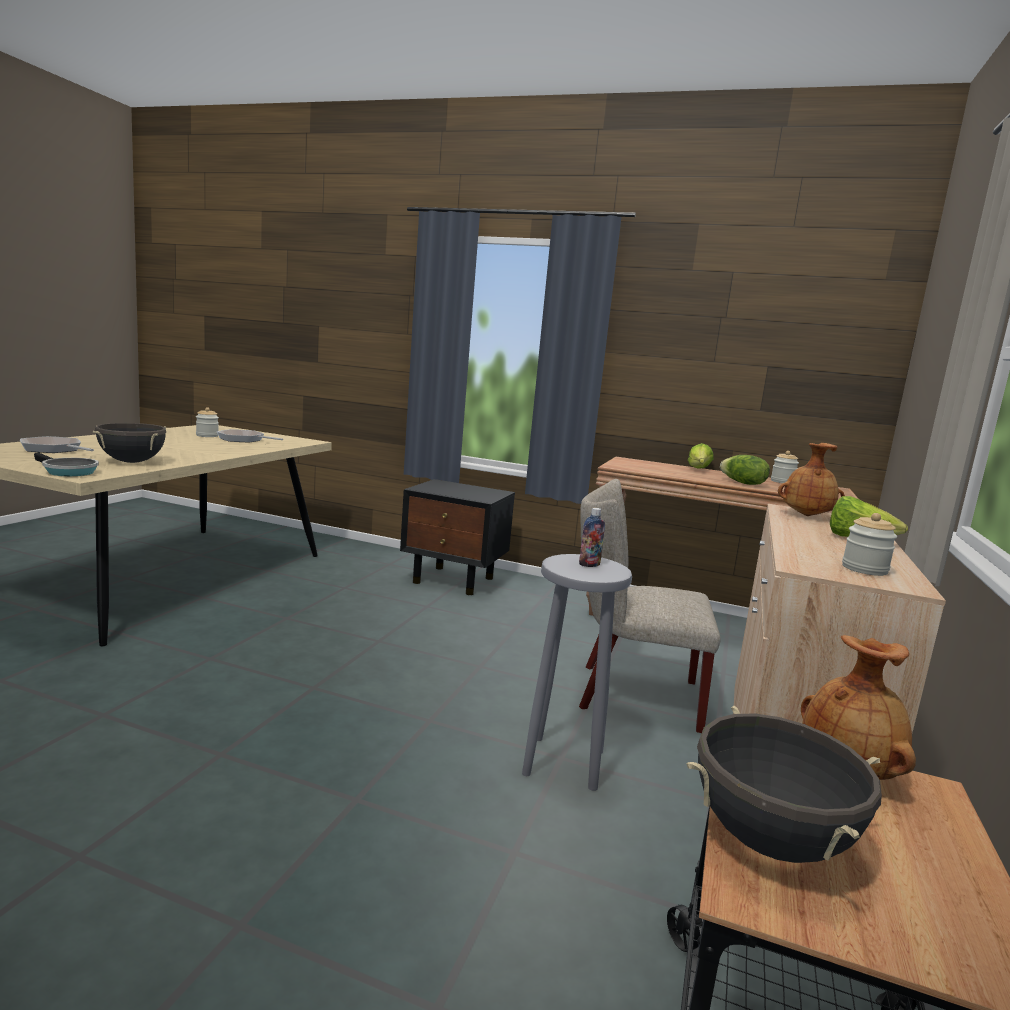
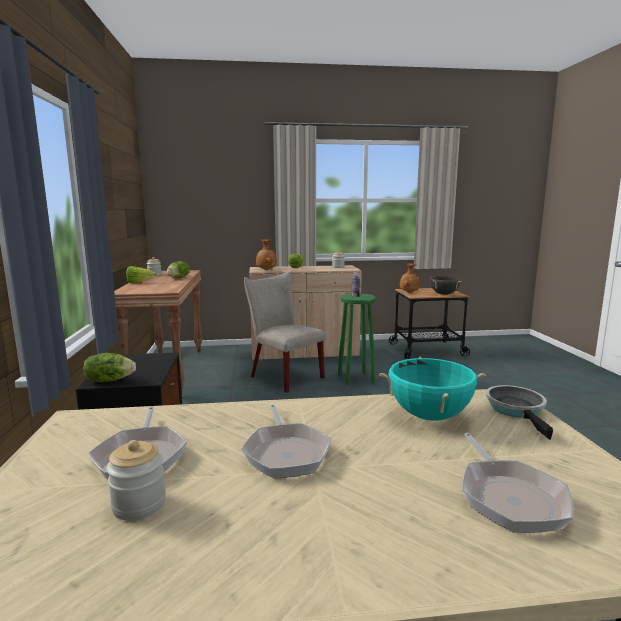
camera: 115 degrees left, 0 degrees up
black cooking pot [93,423,166,463] -> turquoise cooking pot [379,356,486,421]
grey stool [522,554,632,791] -> green stool [338,294,376,385]
beige chair [579,479,721,733] -> beige chair turned 150 degrees clockwise [244,272,325,393]
none -> lettuce [83,353,136,382]
none -> frying pan [241,405,332,479]

